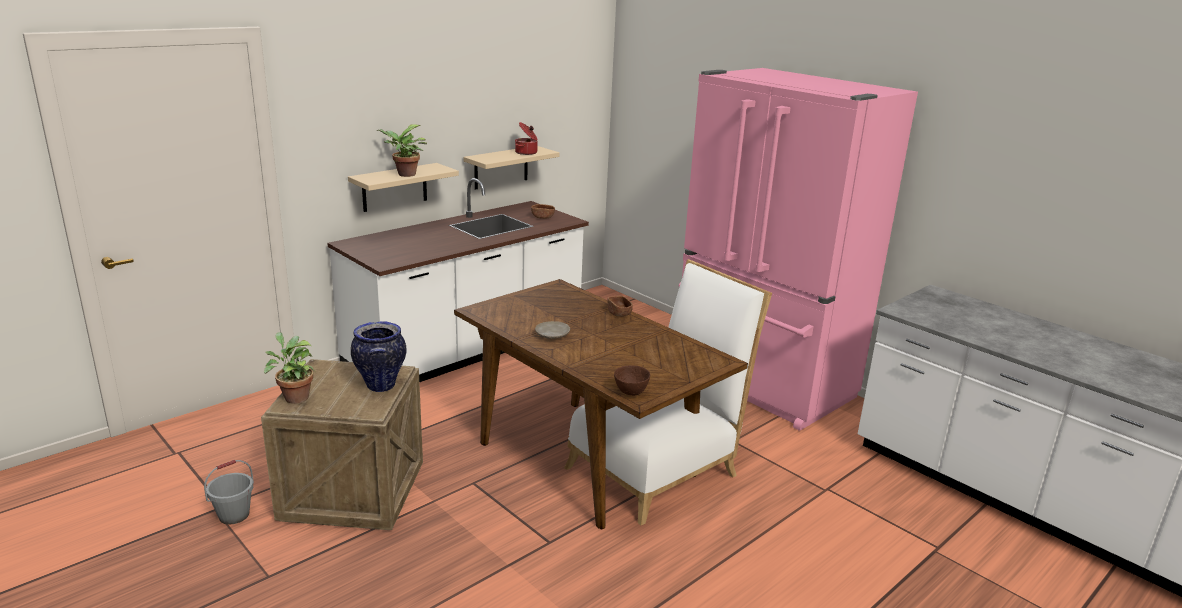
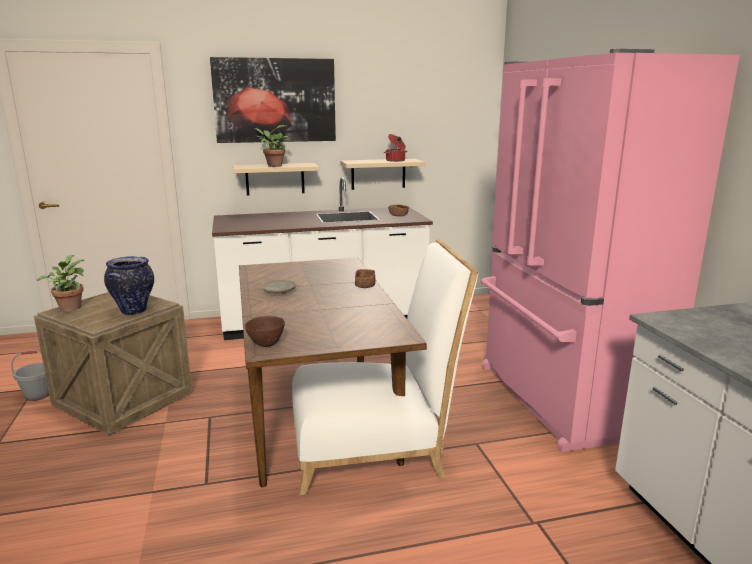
camera: 30 degrees right, 5 degrees down
none -> picture [210,57,336,143]

